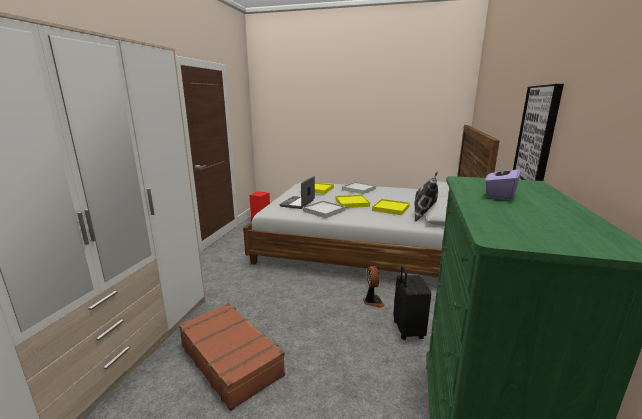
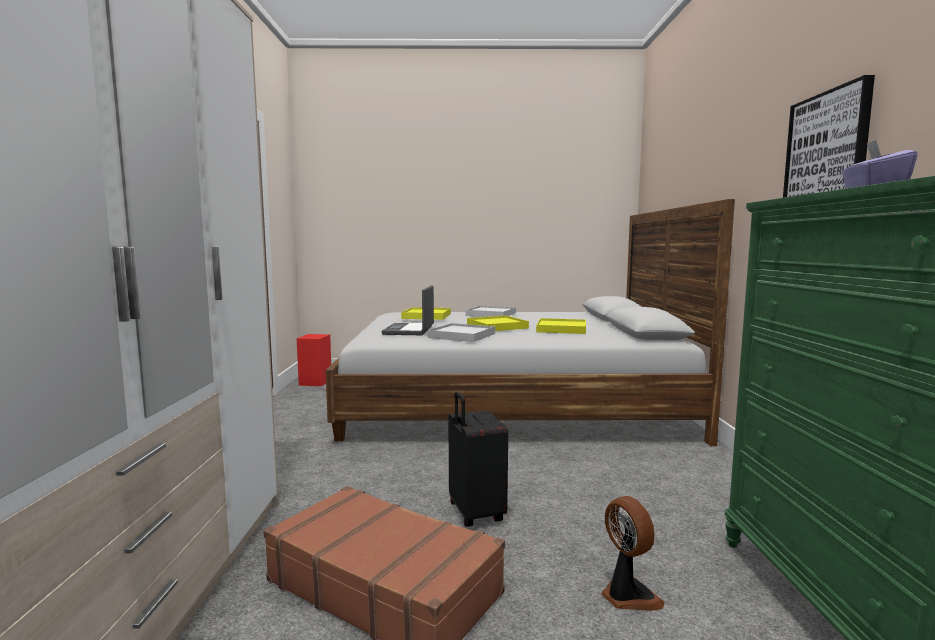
camera: 15 degrees left, 10 degrees down
fan [363,266,385,308] -> fan moved to [601,496,665,611]
black suitcase [393,266,431,340] -> black suitcase moved to [448,392,508,527]
pillow [414,172,438,222] -> none

